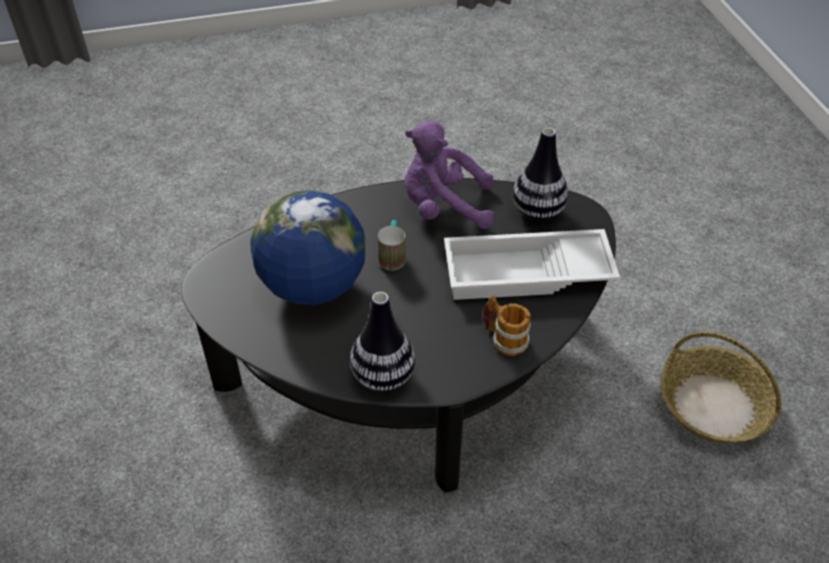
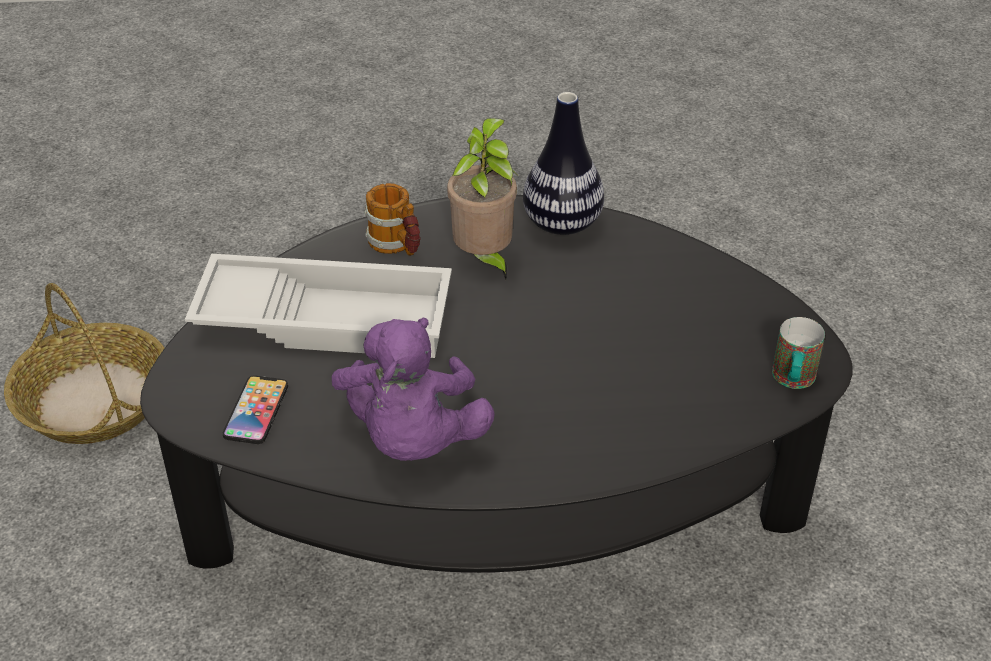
camera: 170 degrees left, 5 degrees down
globe [250,190,365,305] -> none
mug [377,220,406,271] -> mug moved to [772,317,825,389]
purple plush toy [405,120,494,229] -> purple plush toy turned 75 degrees clockwise [332,317,495,461]
vase [513,127,568,220] -> phone [223,375,288,444]
none -> potted plant [447,118,517,280]

